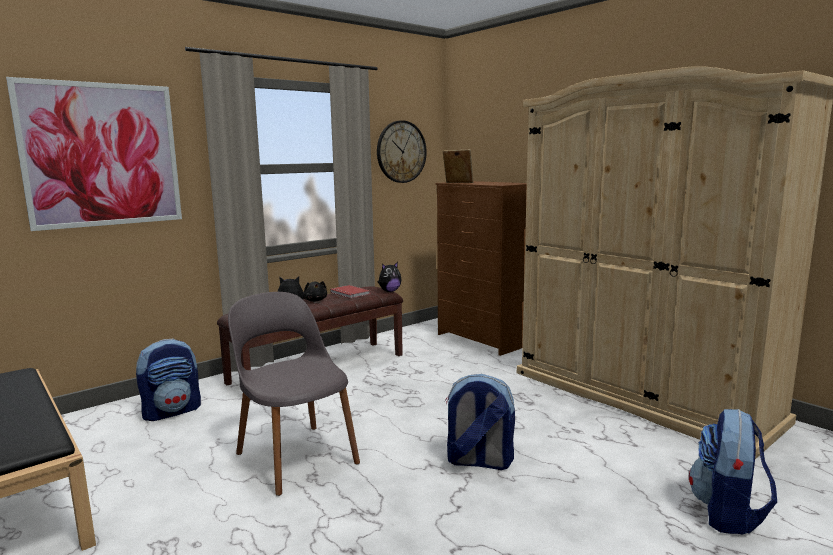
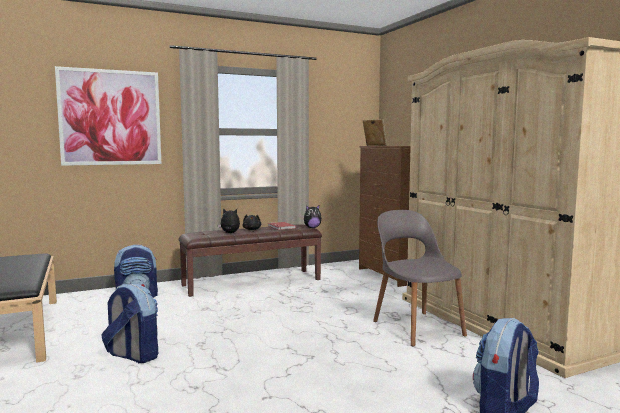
camera: 15 degrees right, 5 degrees down
grey chair [228,292,360,496] -> grey chair moved to [373,210,467,346]
wall clock [377,120,427,183] -> none
backpack [445,374,515,470] -> backpack moved to [102,283,158,363]

